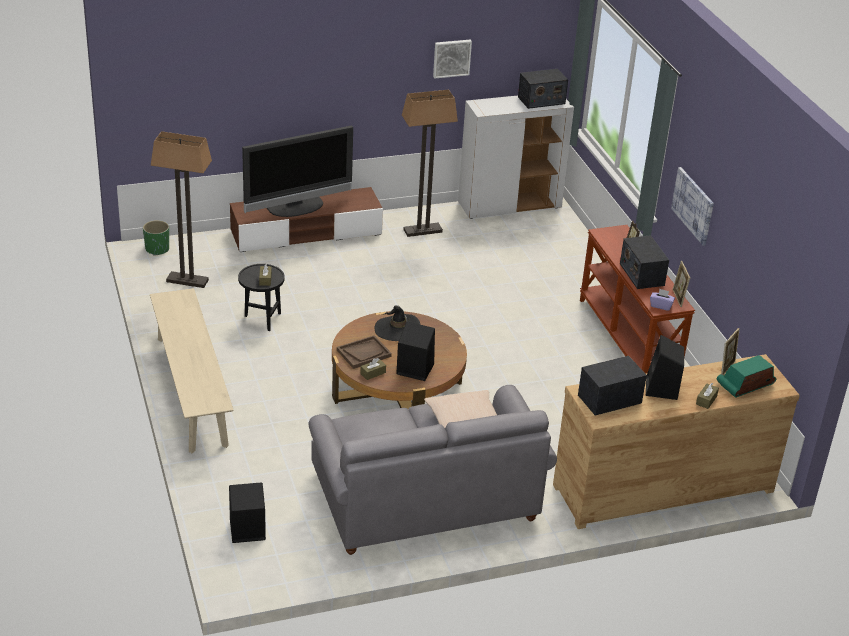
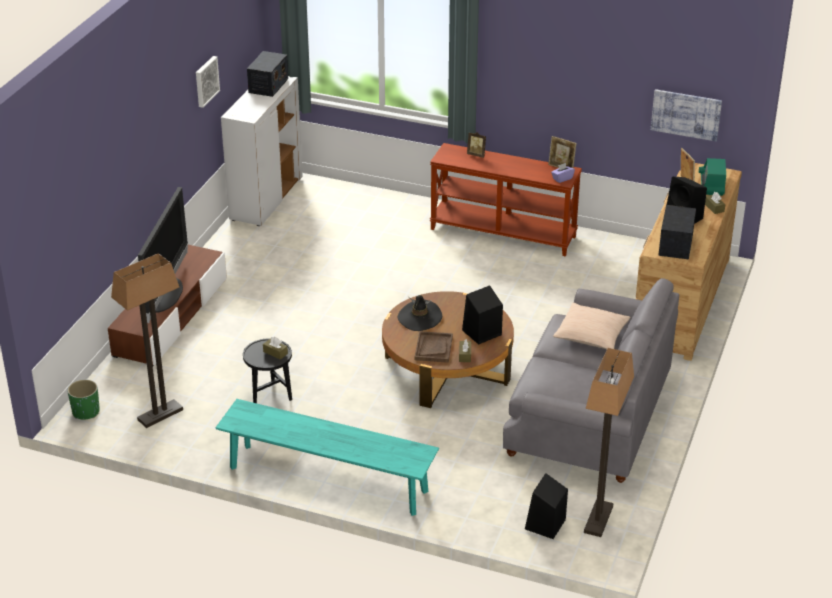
camera: 50 degrees left, 0 degrees up
beige bench [150,288,233,453] -> turquoise bench [215,399,439,516]
floor lamp [402,90,458,237] -> floor lamp moved to [584,348,634,537]
radio [620,235,669,289] -> none
picture [671,167,714,246] -> picture moved to [651,89,722,141]

